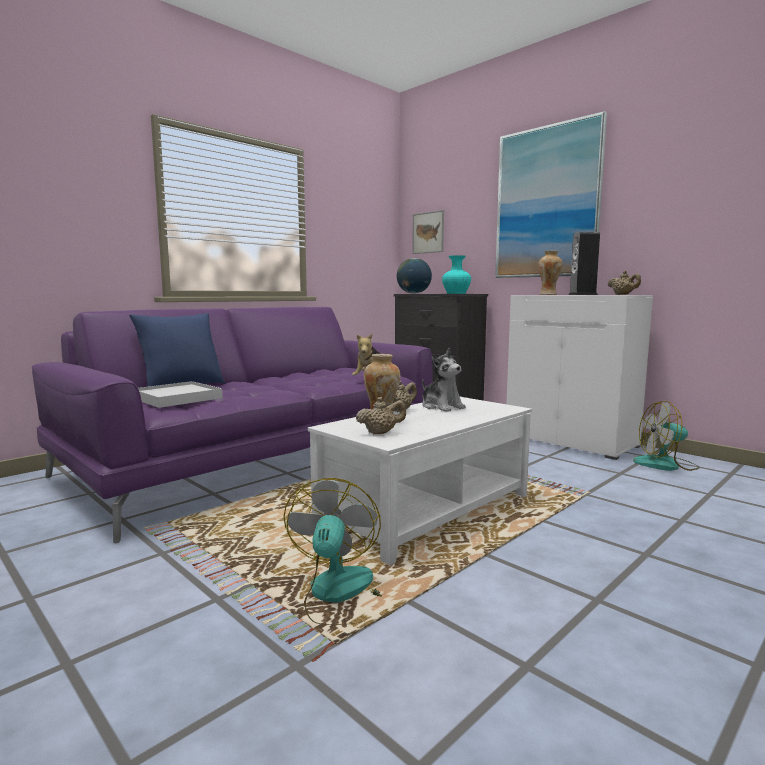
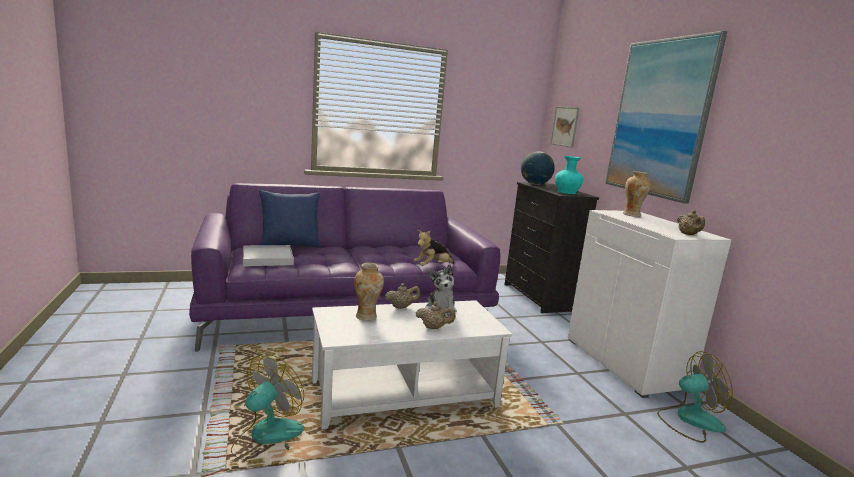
camera: 25 degrees right, 5 degrees up
beige teapot [356,397,406,434] -> beige teapot moved to [416,302,455,329]
speaker [568,232,600,295] -> none
fan [633,401,700,471] -> fan turned 150 degrees clockwise [657,351,733,443]

